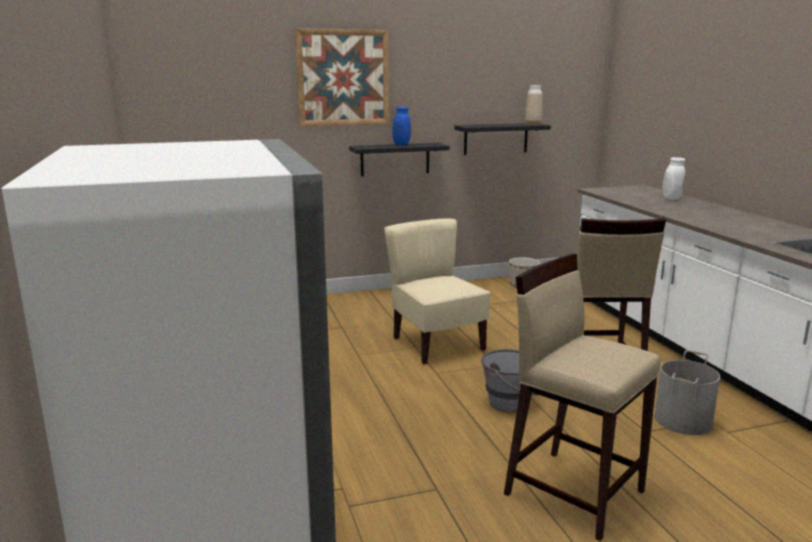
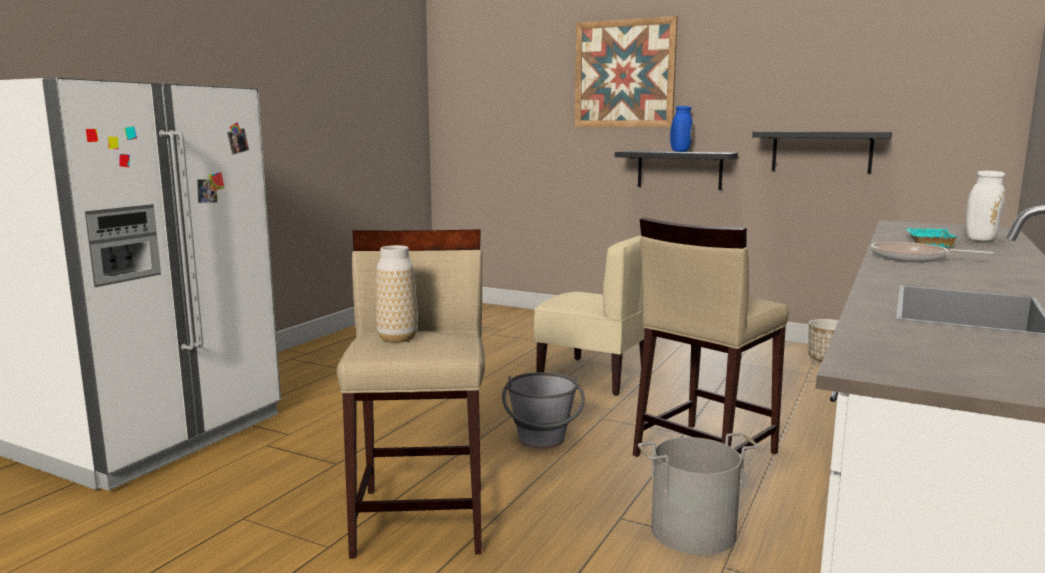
camera: 45 degrees right, 5 degrees down
beige chair [384,219,490,365] -> beige chair turned 105 degrees clockwise [534,235,645,396]
vase [525,85,543,125] -> vase moved to [376,245,418,343]
none -> frying pan [871,242,994,262]
none -> turquoise tray [906,228,959,247]

